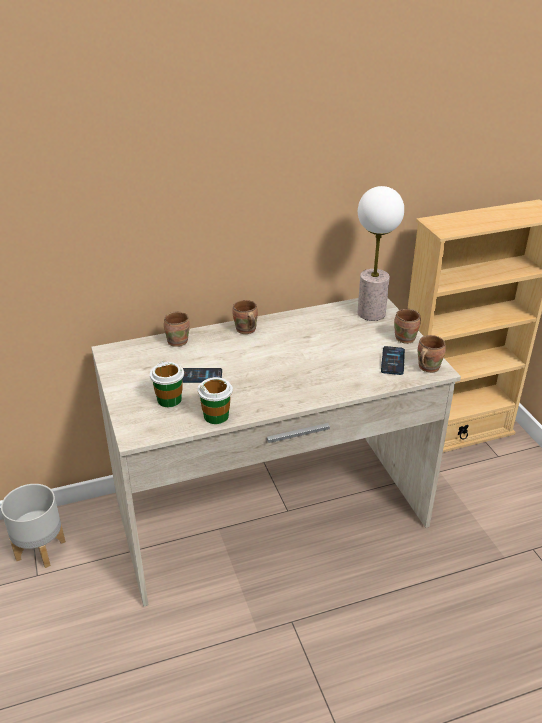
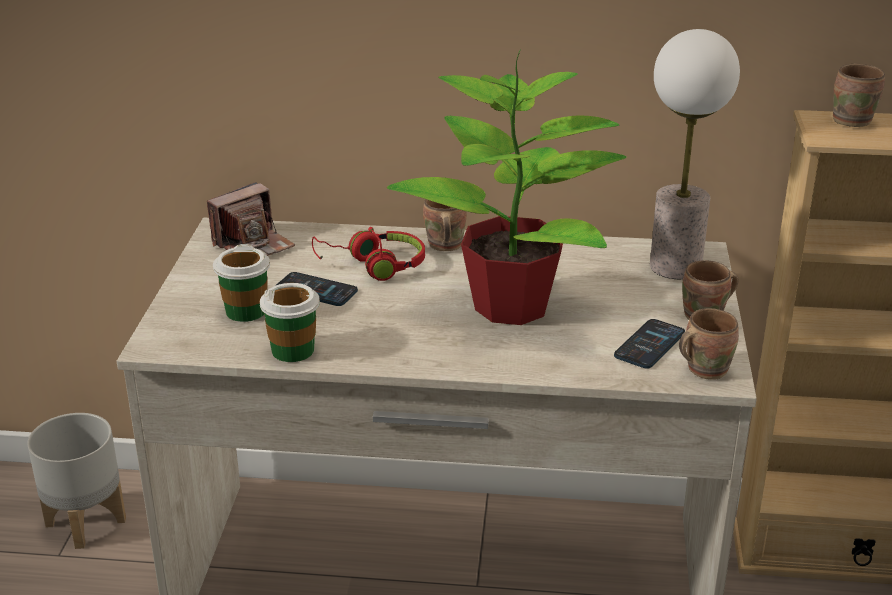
camera: 25 degrees right, 5 degrees down
brown mug [164,312,190,347] -> brown mug moved to [833,64,885,127]
none -> camera [207,182,295,256]
none -> red headphones [312,227,425,281]
none -> potted plant [387,49,626,325]

